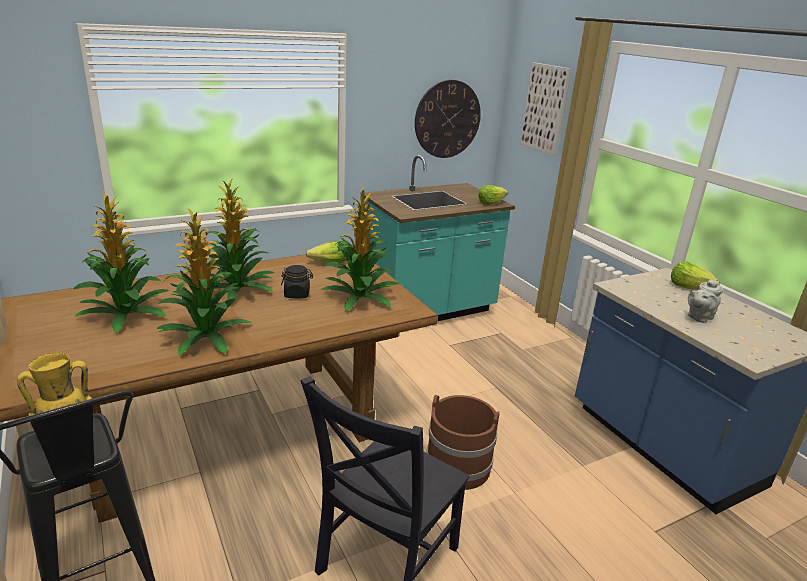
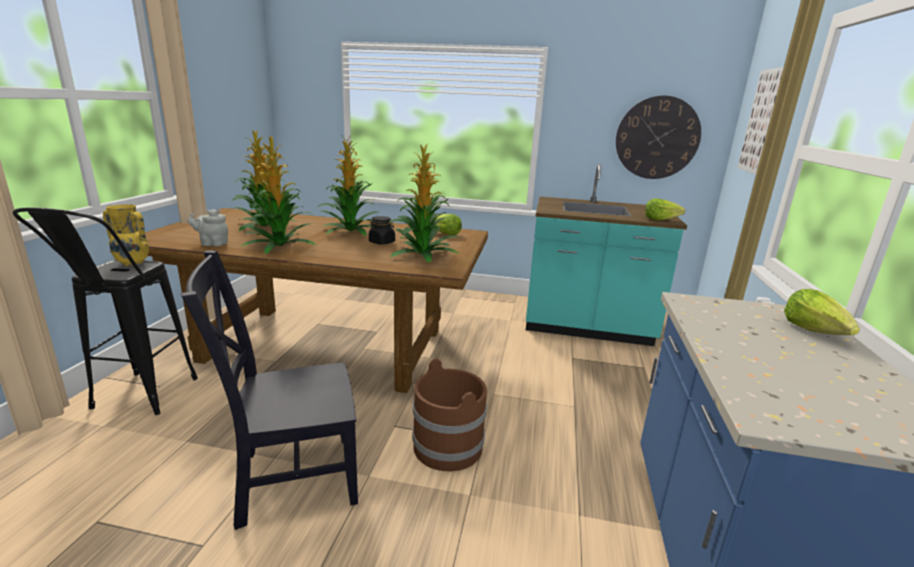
camera: 40 degrees right, 5 degrees down
grey teapot [688,279,723,323] -> grey teapot moved to [188,209,228,246]

